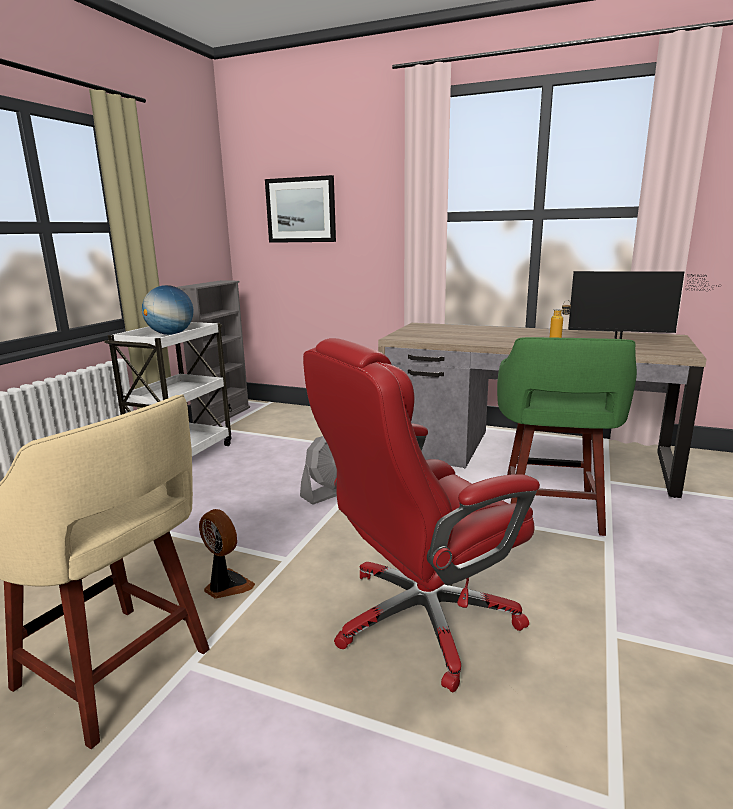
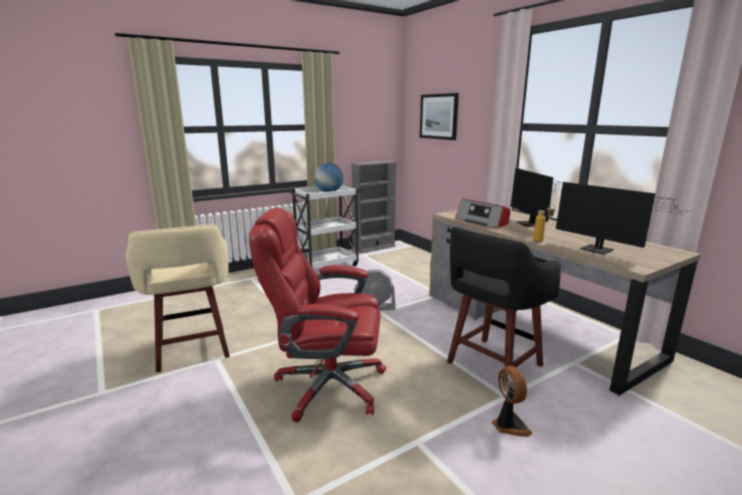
camera: 35 degrees right, 0 degrees up
fan [199,509,255,599] -> fan moved to [492,366,532,437]
green stool [497,337,637,536] -> black stool [447,227,561,387]
none -> radio [455,198,510,228]
none -> monitor [510,168,561,227]

